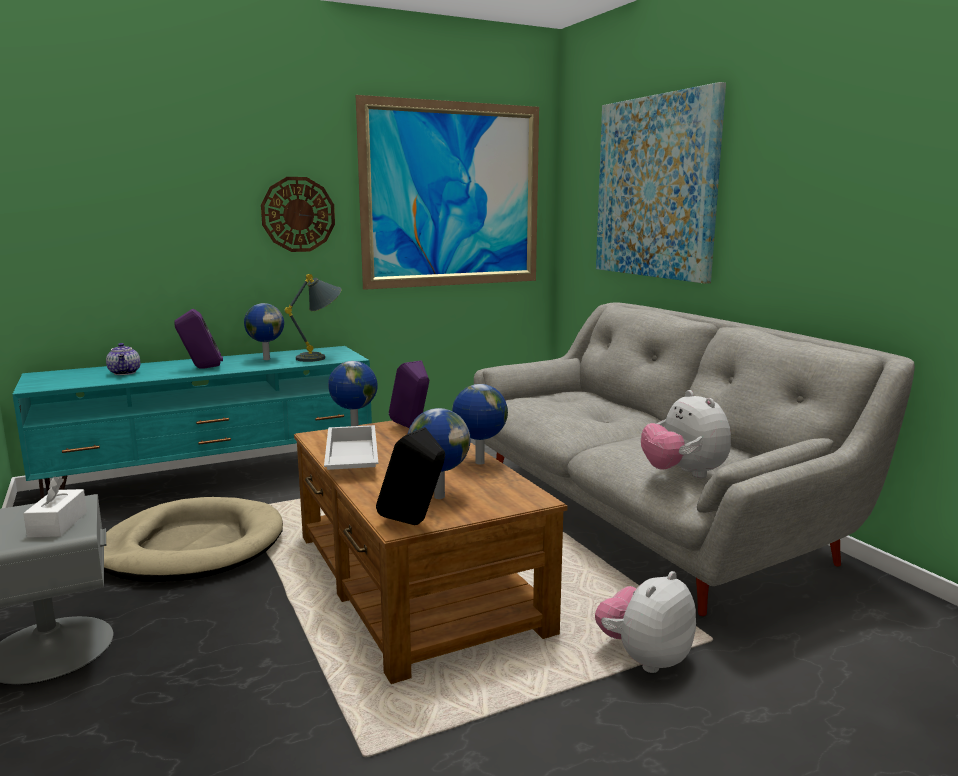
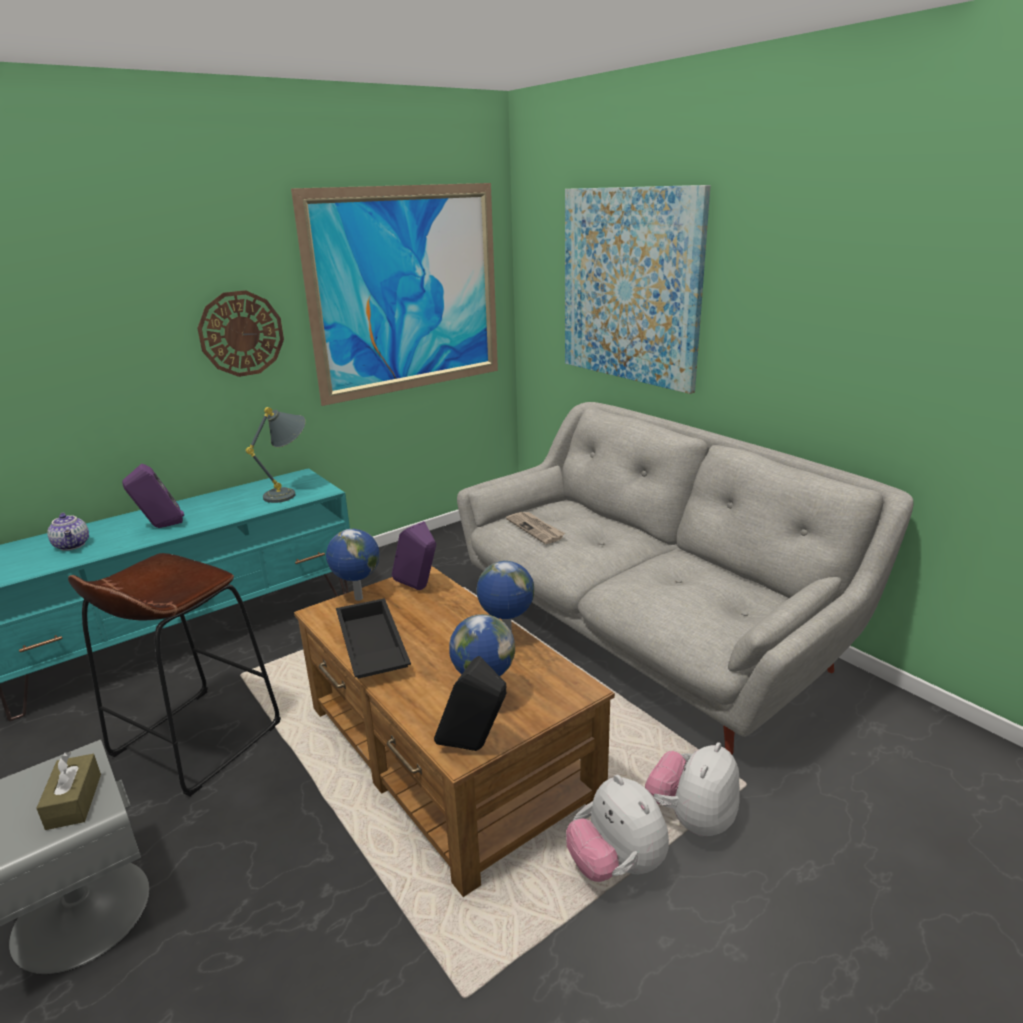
camera: 10 degrees left, 10 degrees up
white tissue box [23,477,87,538] -> brown tissue box [36,752,101,830]
beige dog bed [104,497,283,582] -> brown stool [68,553,281,797]
globe [244,303,284,360] -> none
white tray [324,425,378,470] -> black tray [336,598,411,679]
plush toy [641,390,731,478] -> plush toy moved to [566,775,669,882]
none -> newspaper [506,512,565,544]

